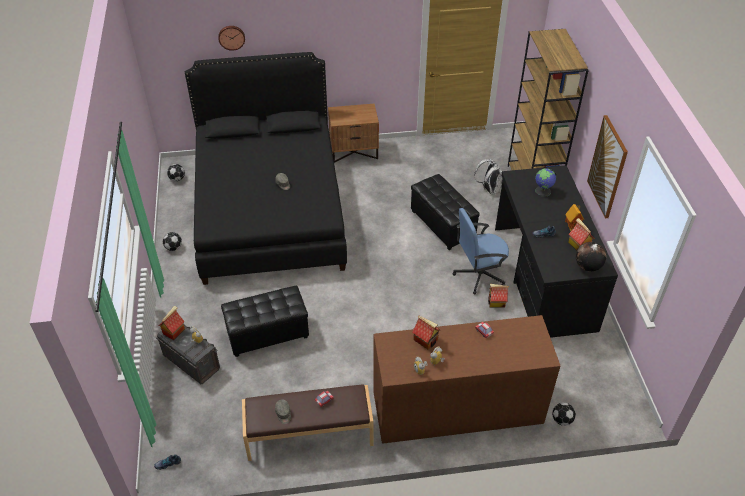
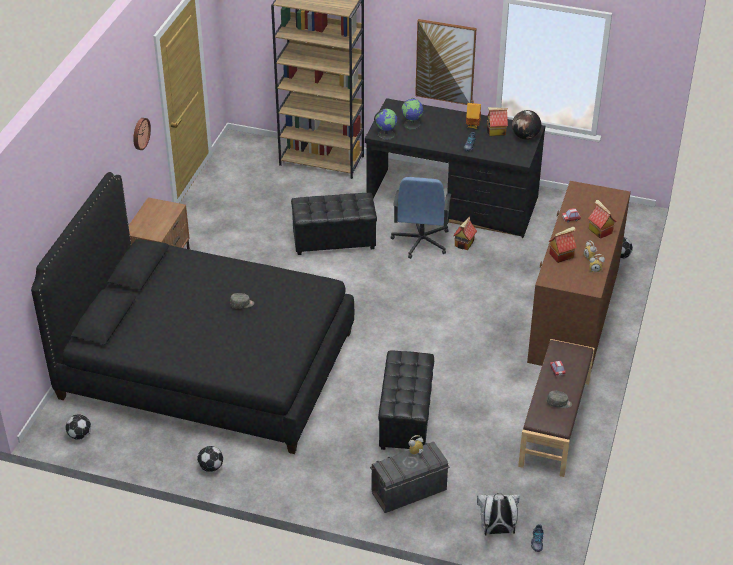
camera: 65 degrees left, 5 degrees down
toy house [158,306,185,340] -> toy house moved to [588,200,616,239]
wall clock [218,26,245,51] -> wall clock moved to [133,118,151,150]
white backpack [474,159,503,195] -> white backpack moved to [477,493,520,535]
none -> globe [374,109,397,140]

